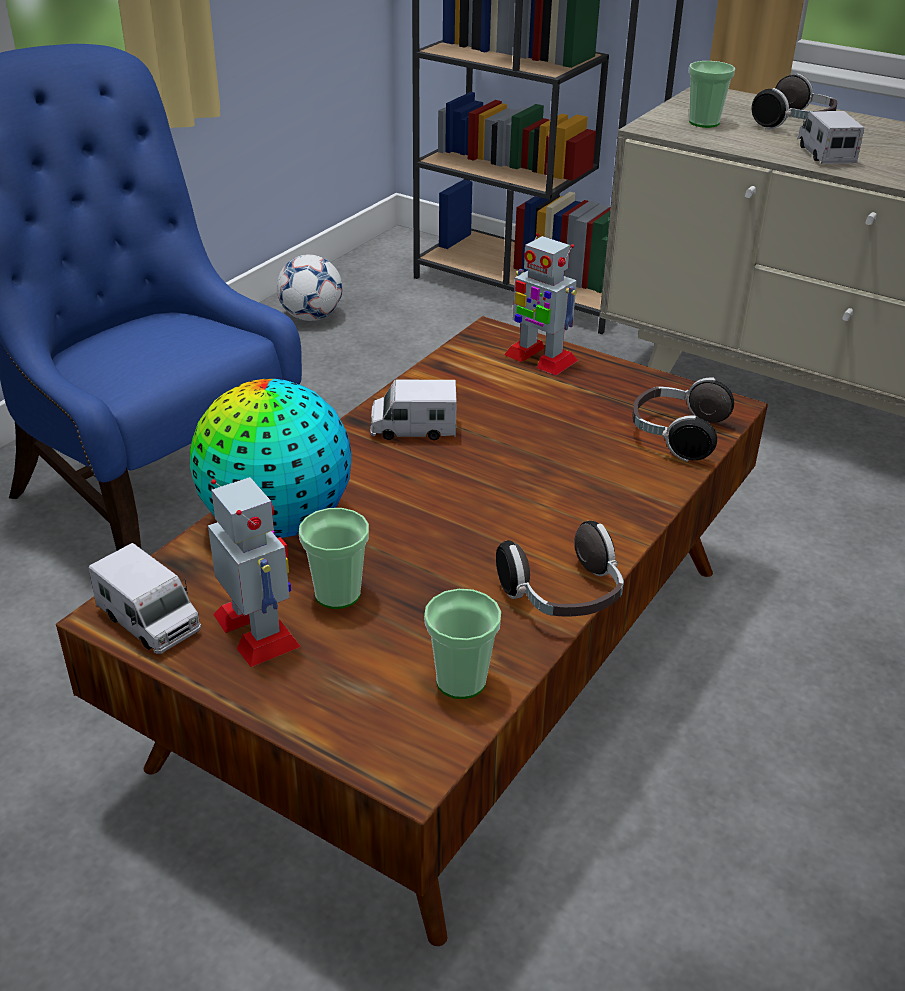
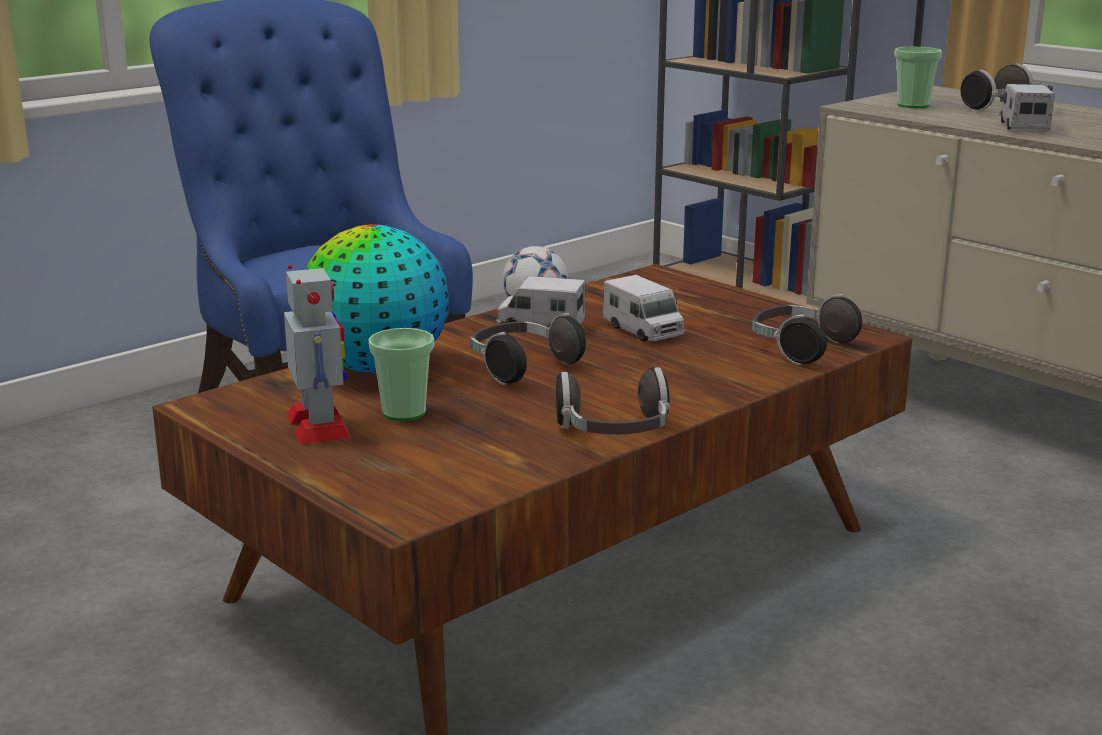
camera: 15 degrees right, 15 degrees down
toy truck [88,543,201,654] -> toy truck moved to [603,275,685,341]
cup [424,589,501,699] -> none
toy robot [504,233,578,375] -> none
none -> headphones [470,313,586,385]

